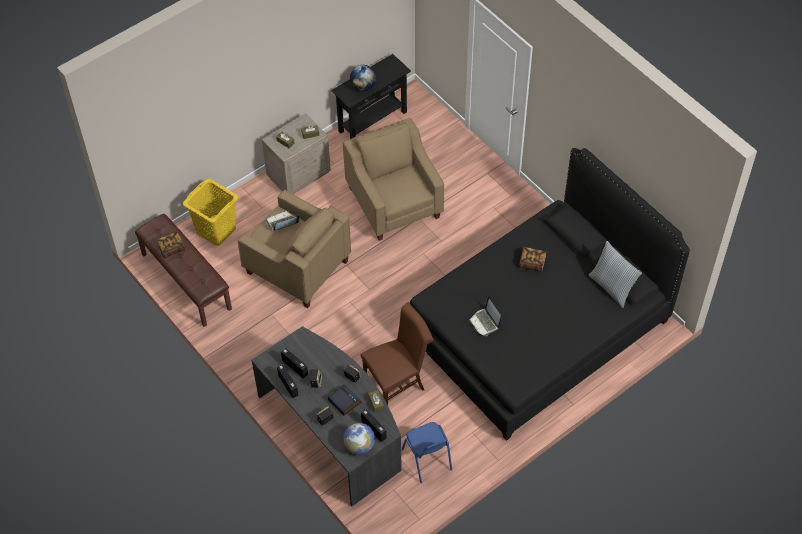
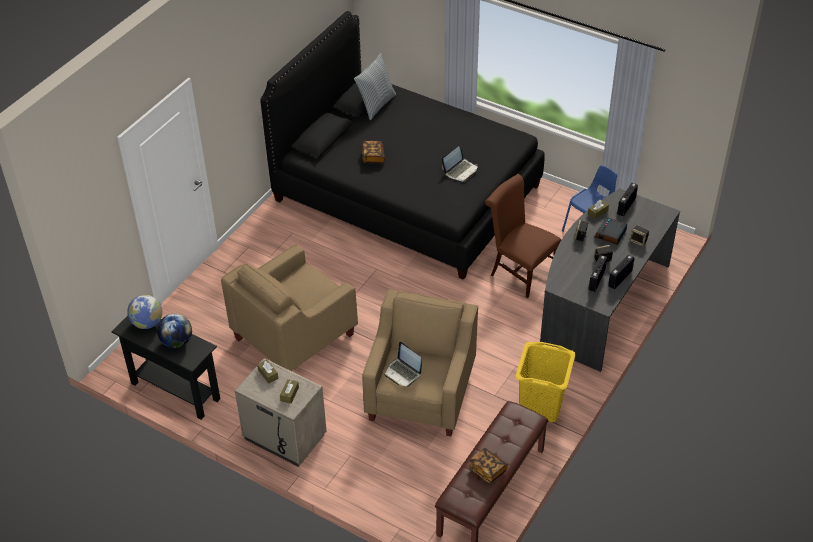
camera: 110 degrees left, 10 degrees down
yellow laundry basket [183,179,238,246] -> yellow laundry basket moved to [515,342,576,422]
globe [343,423,375,454] -> globe moved to [127,295,162,329]

